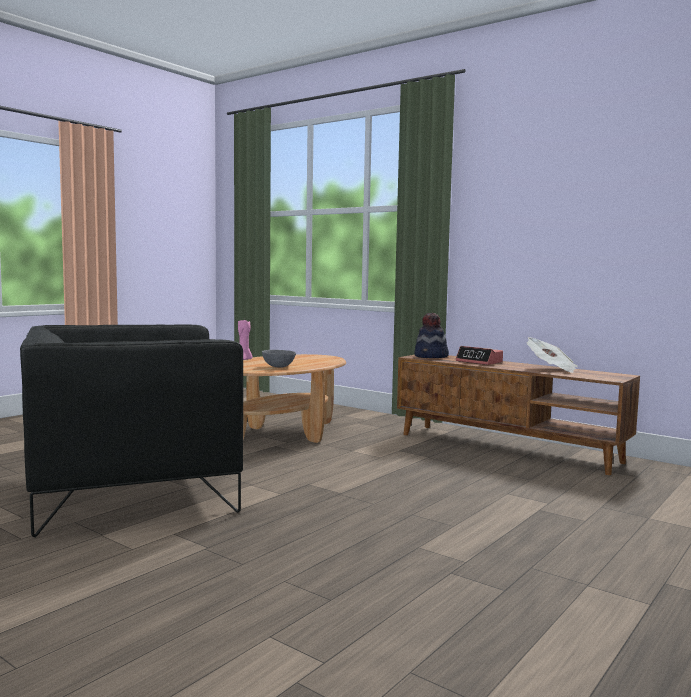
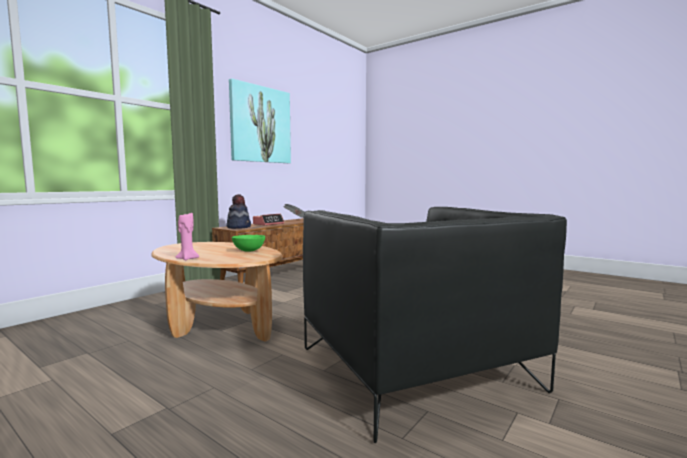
camera: 90 degrees left, 0 degrees up
grey bowl [262,350,296,368] -> green bowl [232,235,265,252]
none -> picture [229,78,291,163]

